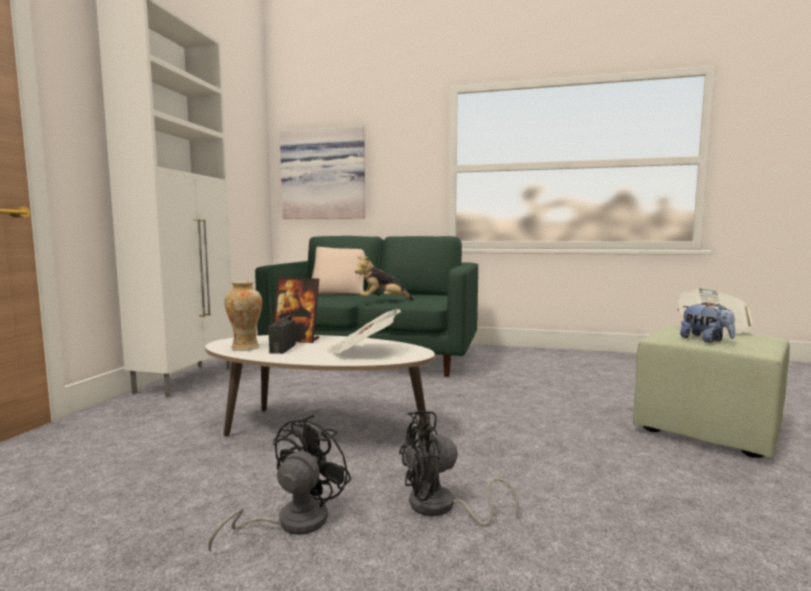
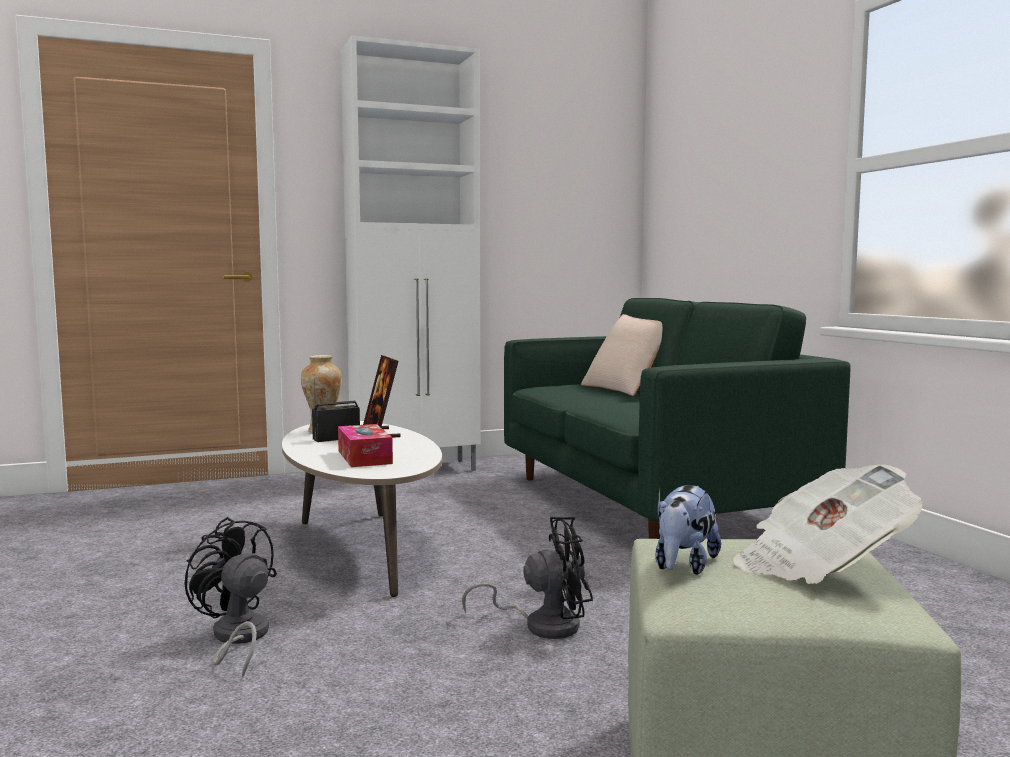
camera: 55 degrees right, 0 degrees up
black fan [208,415,351,552] -> black fan moved to [462,517,593,639]
picture [280,126,365,219] -> none
newspaper [327,309,401,355] -> tissue box [338,424,393,467]
plush toy [355,256,414,300] -> none

